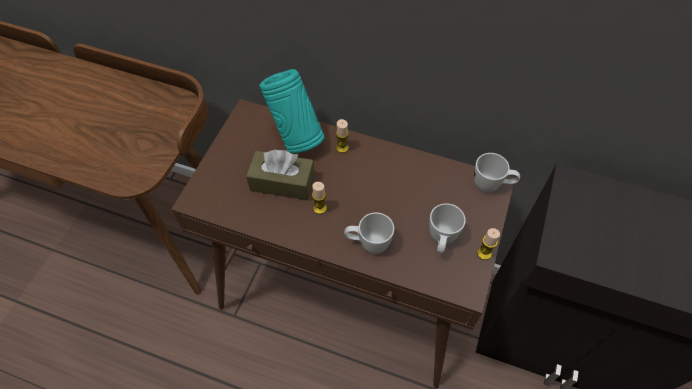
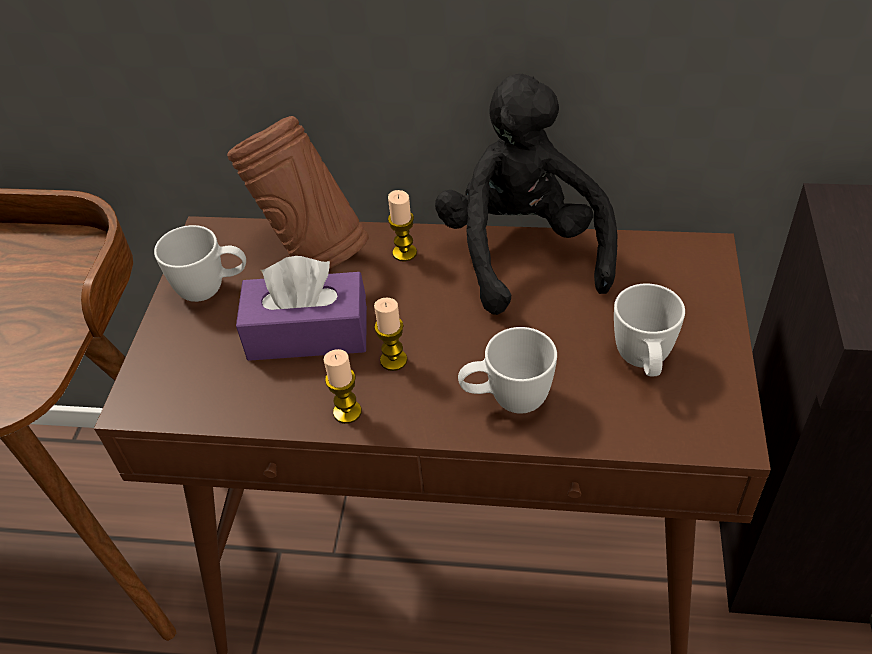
camera: 10 degrees left, 10 degrees down
brown tissue box [246,150,315,200] -> purple tissue box [236,256,367,361]
turquoise vase [259,69,324,153] -> brown vase [227,116,369,269]
white mug [474,153,520,192] -> white mug moved to [154,225,246,302]
candle [477,228,500,260] -> candle moved to [324,349,362,424]
none -> black plush toy [435,74,618,315]

